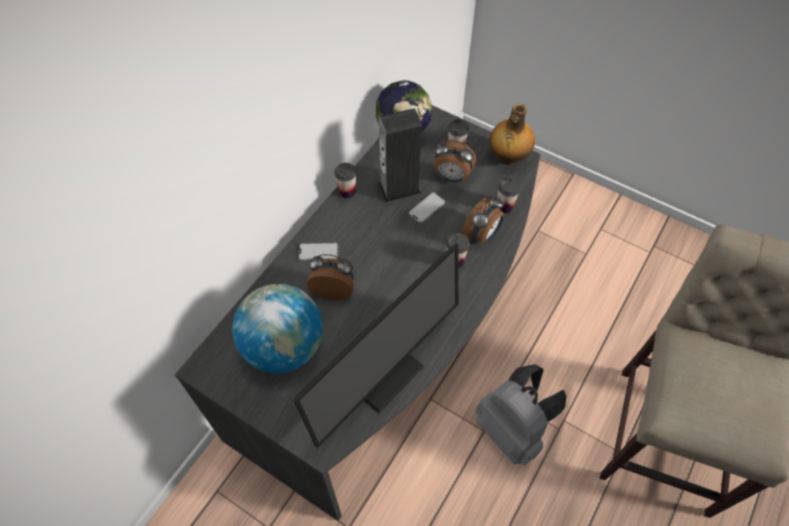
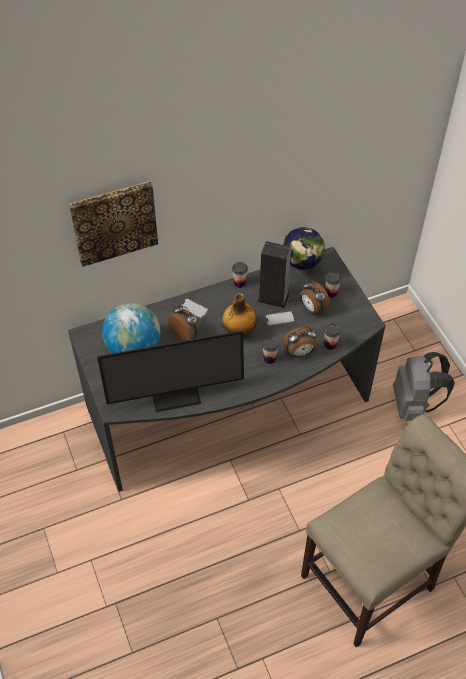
camera: 35 degrees right, 5 degrees down
grey backpack [476,364,566,466] -> grey backpack moved to [393,352,455,421]
bottle [490,104,535,165] -> bottle moved to [222,293,258,336]
none -> picture [69,181,158,267]

